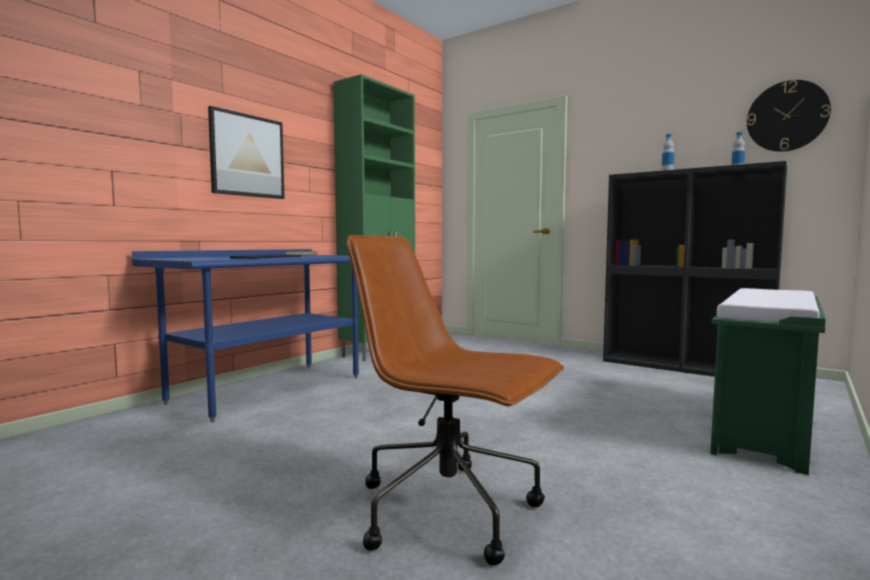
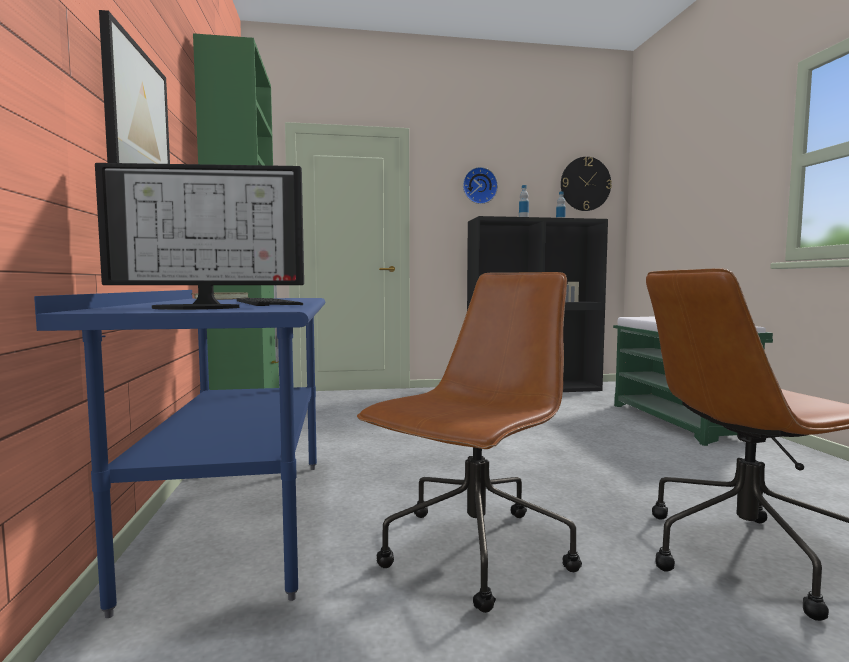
camera: 45 degrees left, 0 degrees up
none -> monitor [95,163,304,310]
none -> brown office chair [357,272,582,613]
none -> wall clock [463,167,498,204]

